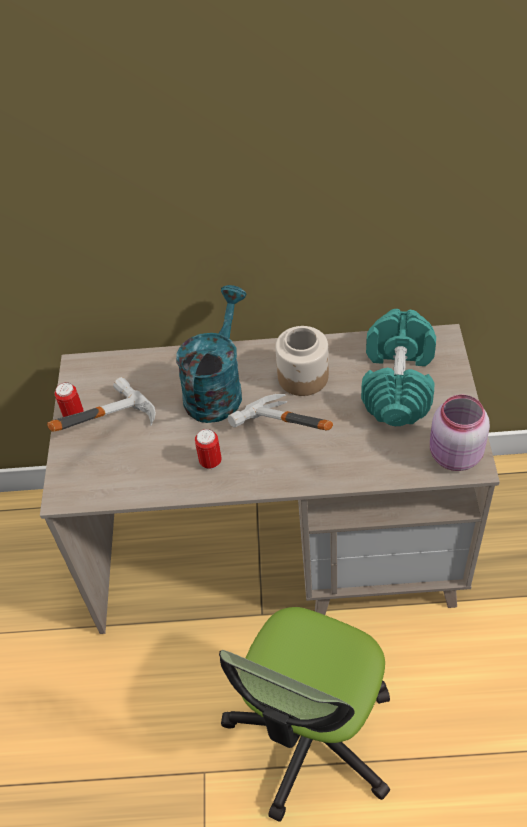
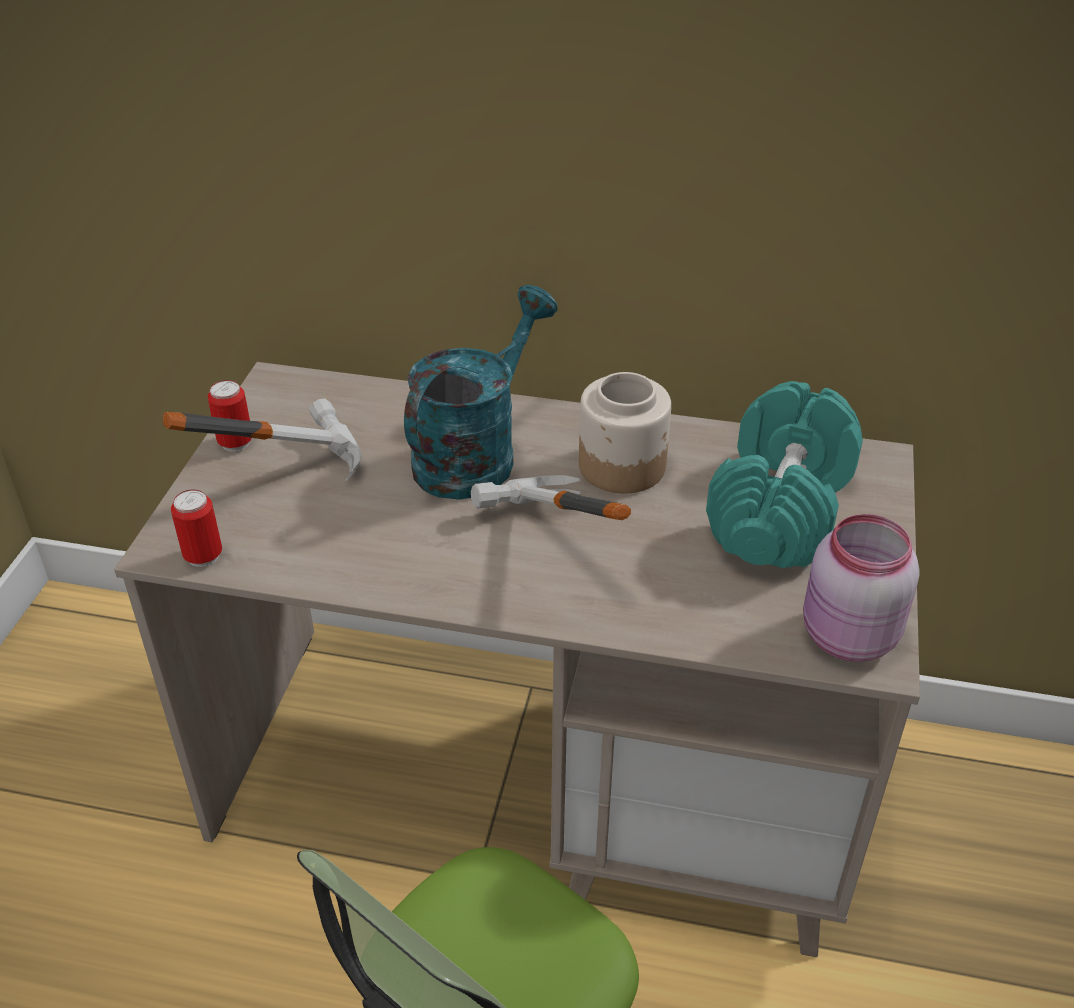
camera: 10 degrees right, 10 degrees down
can [195,429,221,469] -> can moved to [171,490,222,567]

